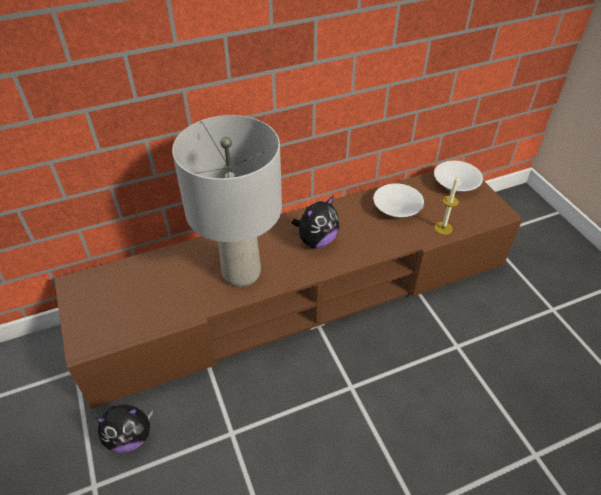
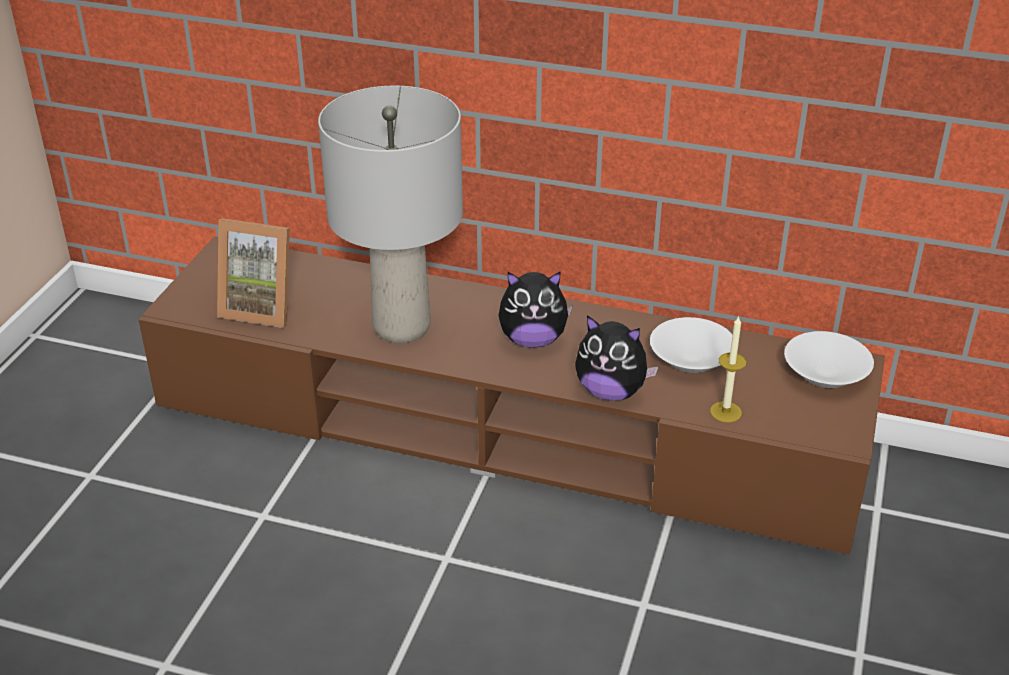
camera: 40 degrees right, 10 degrees down
plush toy [95,405,153,453] -> plush toy moved to [575,315,659,401]
none -> picture frame [217,218,290,328]

